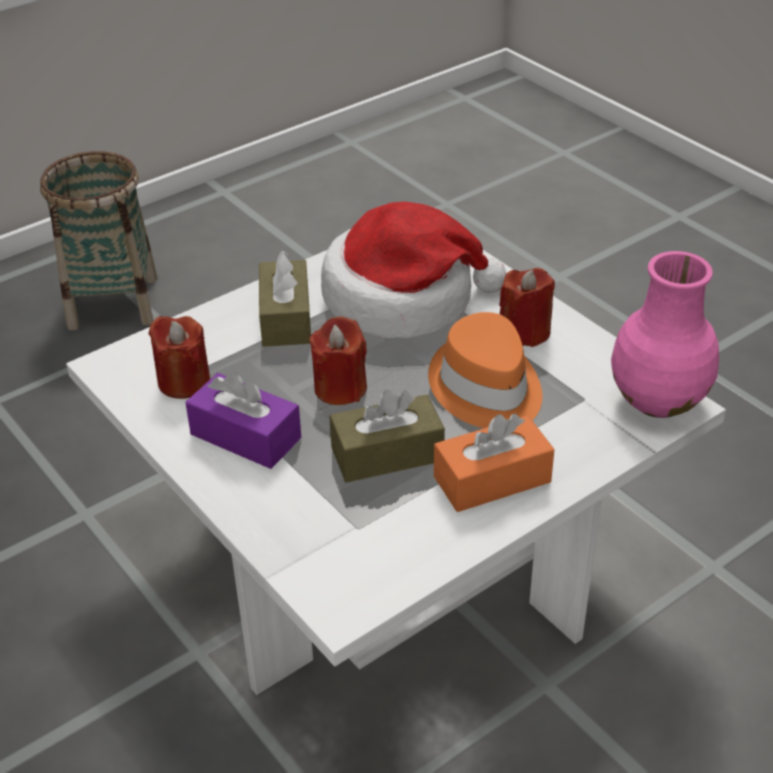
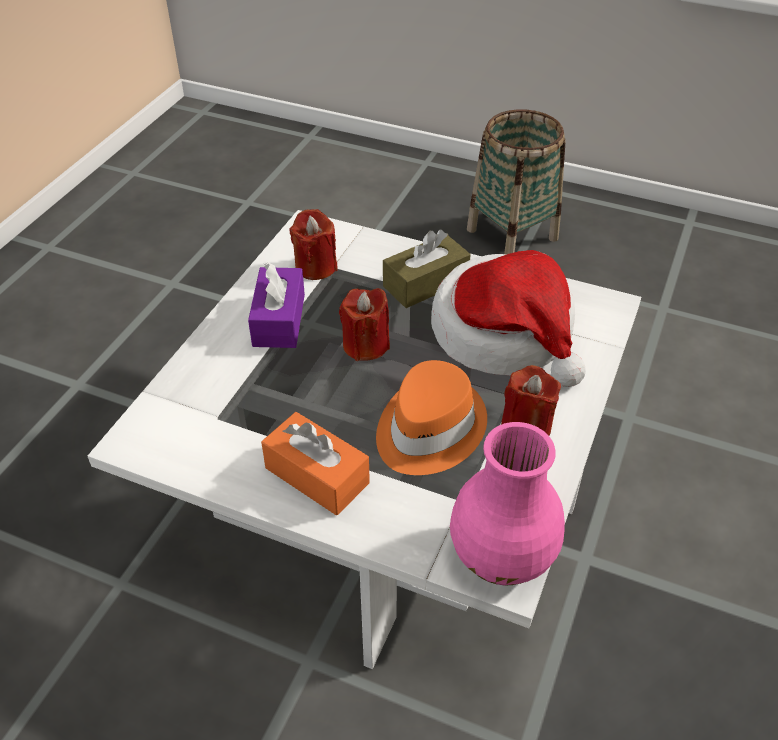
camera: 60 degrees right, 5 degrees up
brown tissue box [330,390,445,483] -> none

